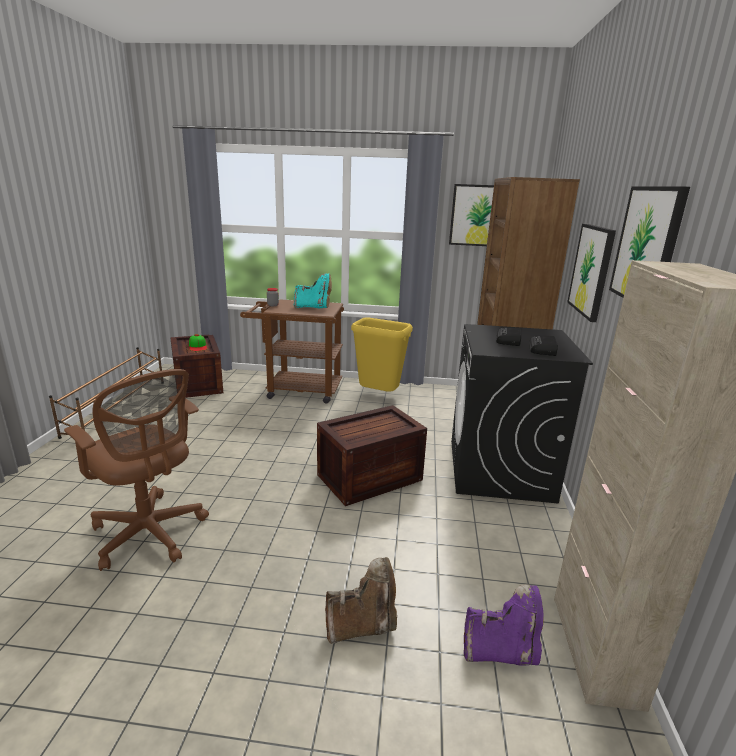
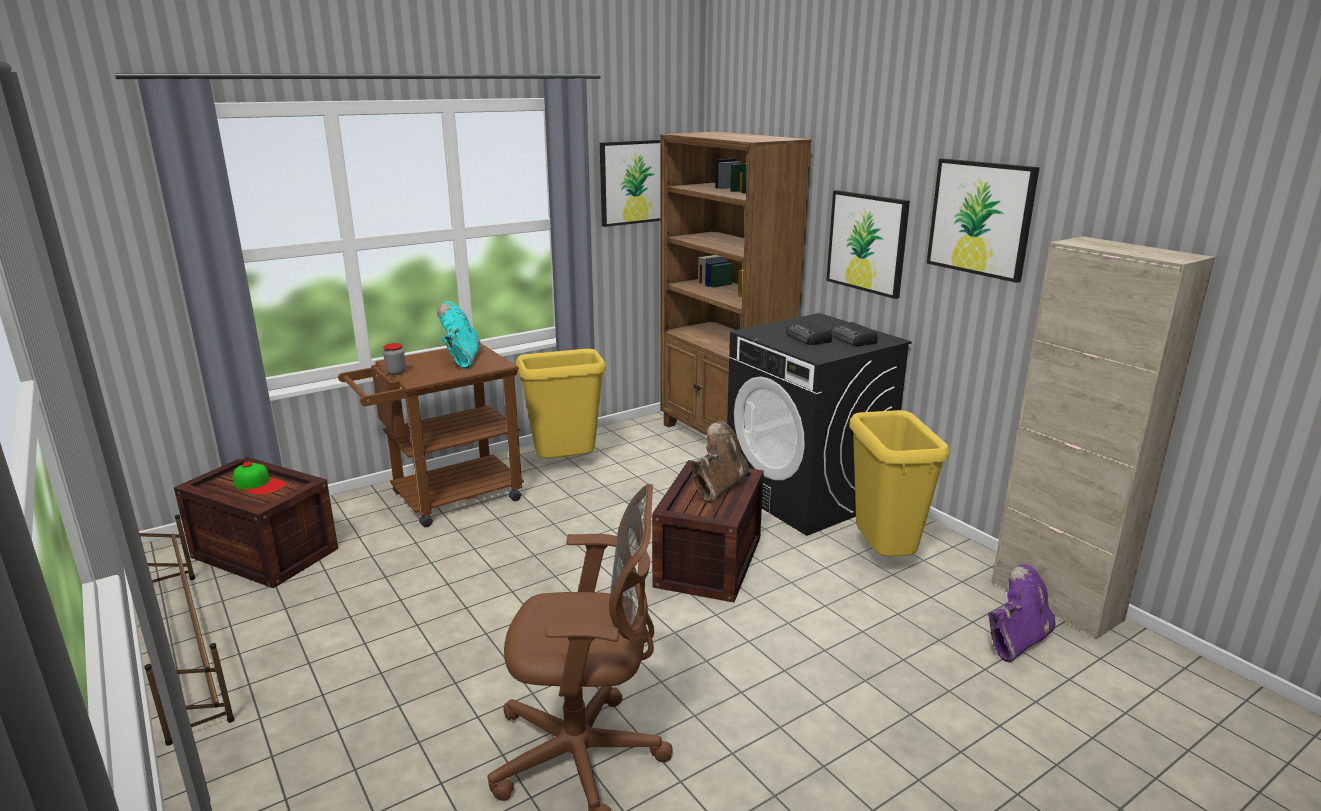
camera: 40 degrees left, 0 degrees up
turquoise boot [294,273,332,308] -> turquoise boot turned 60 degrees counterclockwise [437,301,480,369]
brown boot [325,557,397,644] -> brown boot moved to [691,421,748,503]
none -> yellow trash can [849,410,950,557]

